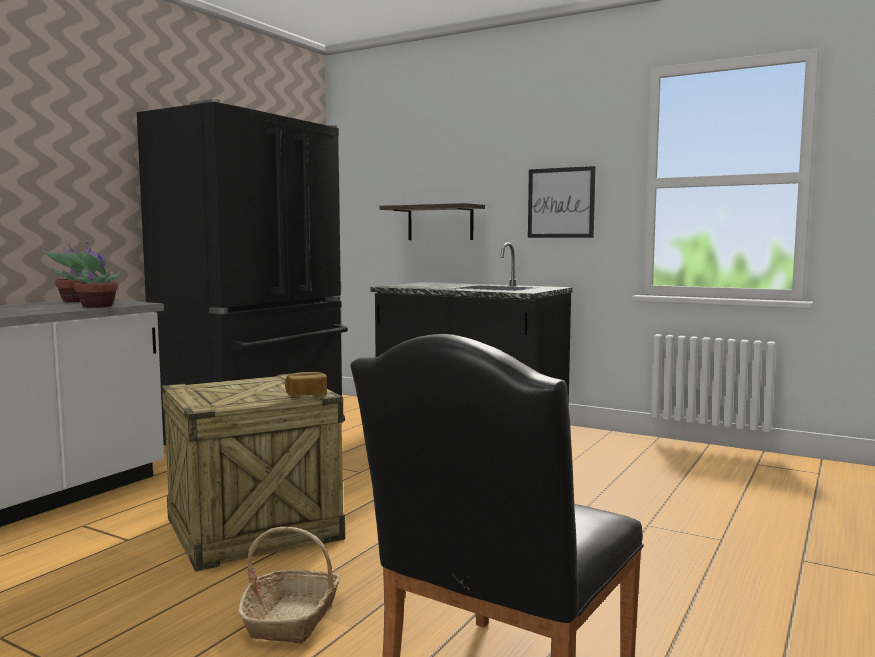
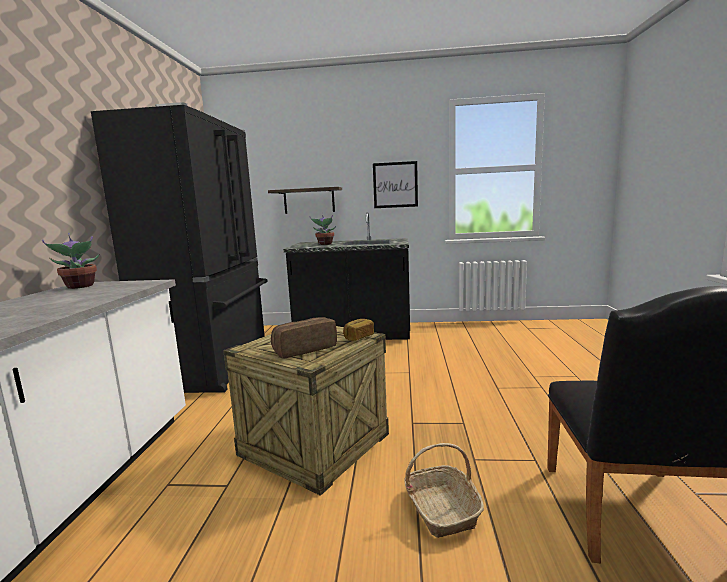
camera: 25 degrees left, 5 degrees up
potted plant [63,242,121,308] -> potted plant moved to [309,213,336,245]
none -> bread [271,317,337,359]

